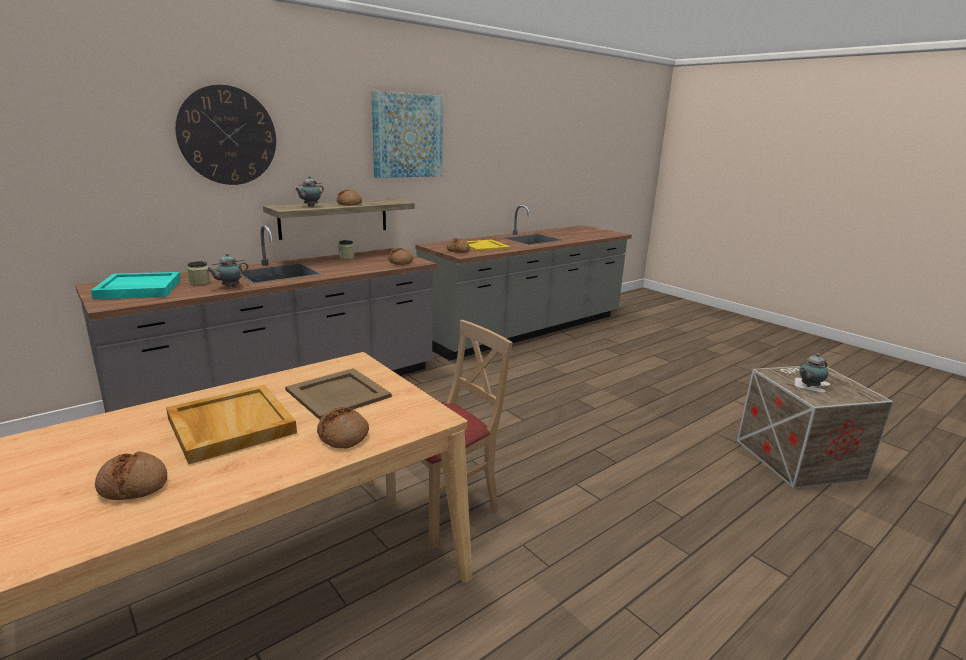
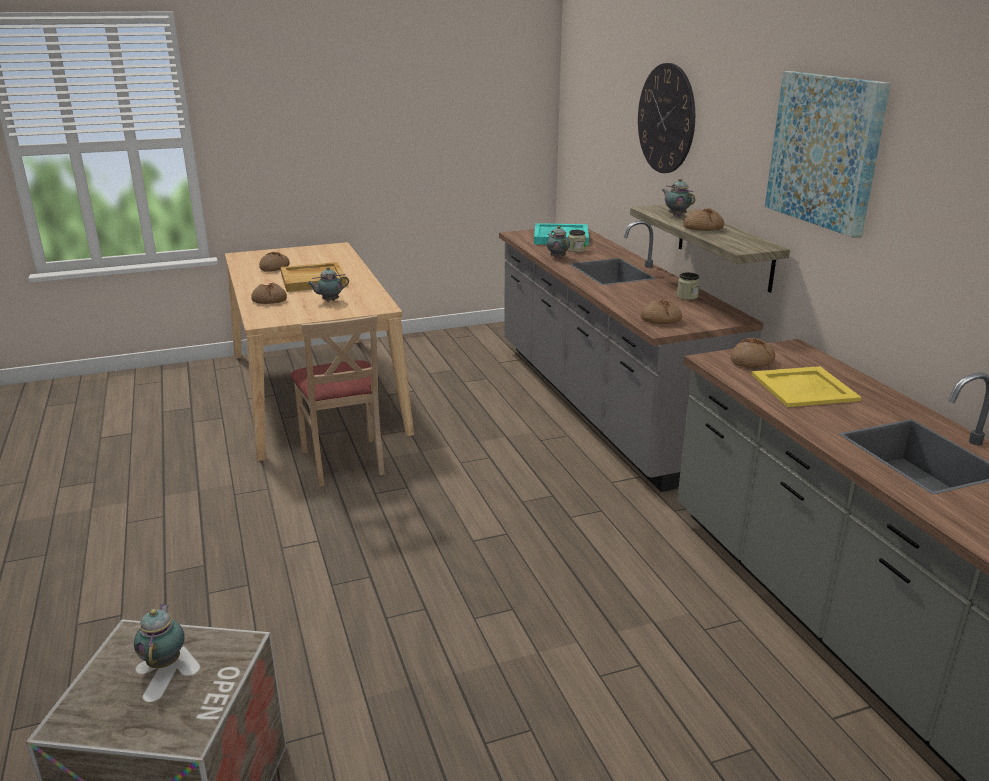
camera: 110 degrees right, 5 degrees up
beige tray [285,368,392,420] -> teapot [307,267,349,302]

